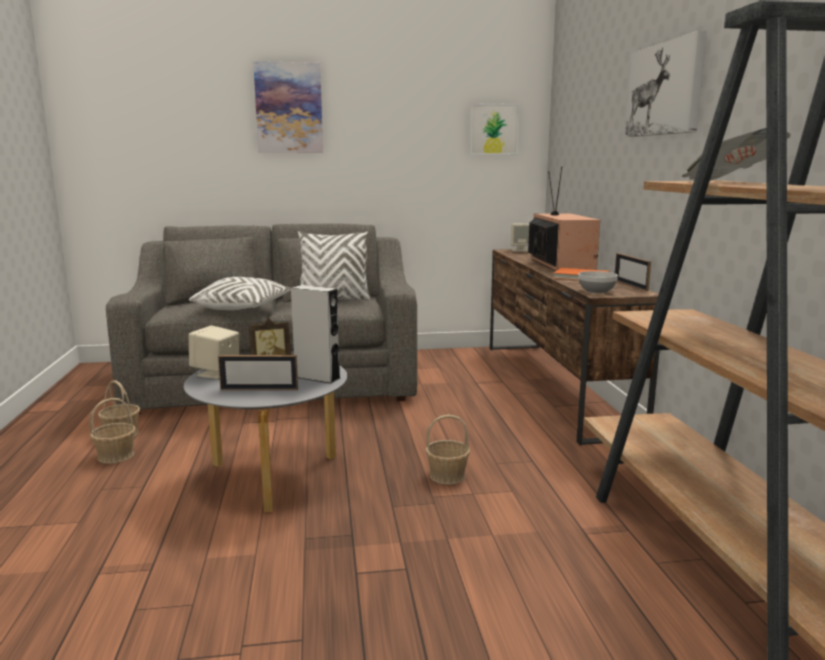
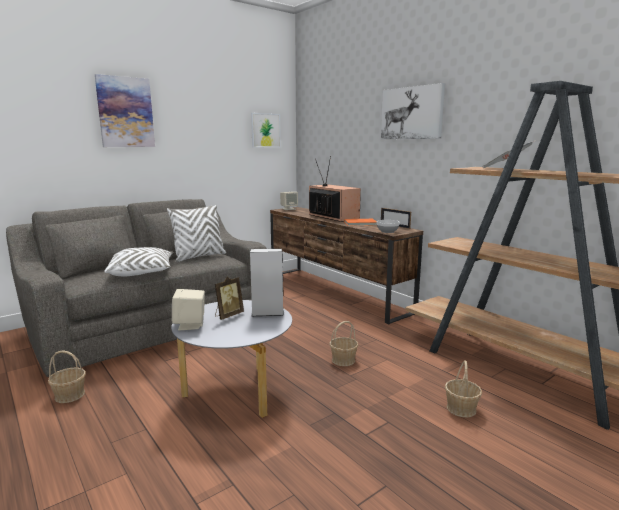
camera: 30 degrees left, 0 degrees up
basket [89,398,136,464] -> basket moved to [445,360,482,417]
picture frame [218,355,298,390] -> none

